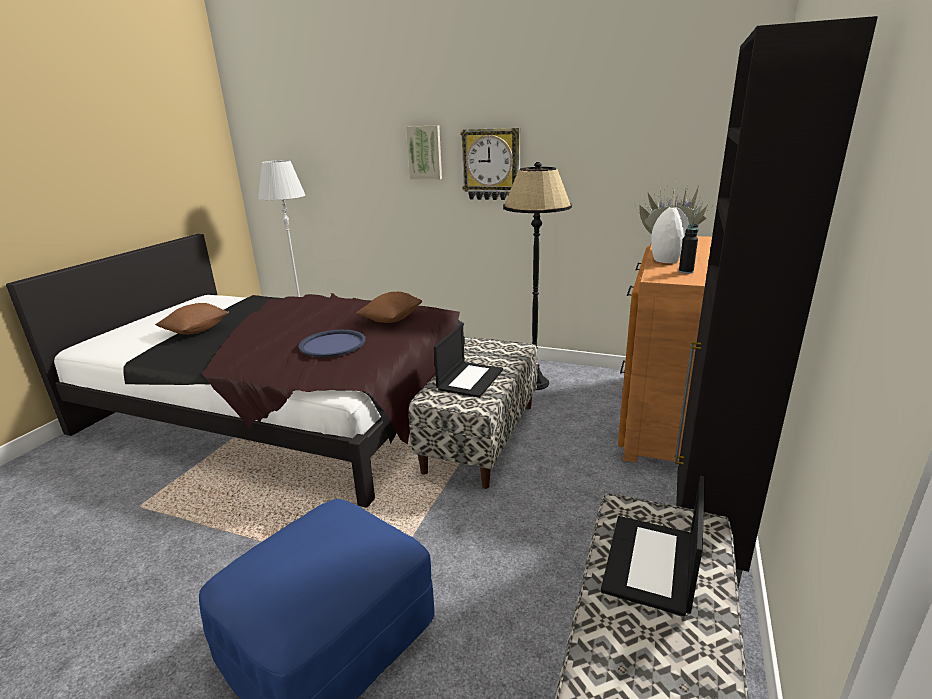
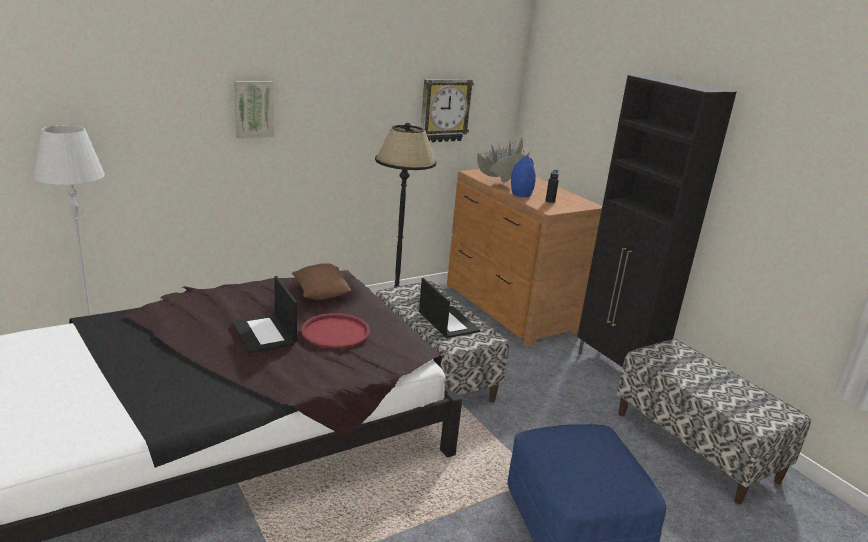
camera: 55 degrees left, 0 degrees up
brown pillow [155,303,229,335] -> none
blue tray [299,330,366,357] -> red tray [301,313,370,348]
wall clock [460,128,520,200] -> wall clock moved to [421,79,474,142]
laptop [601,476,705,617] -> laptop moved to [232,276,297,353]
white vase [651,207,689,263] -> blue vase [511,156,536,197]

